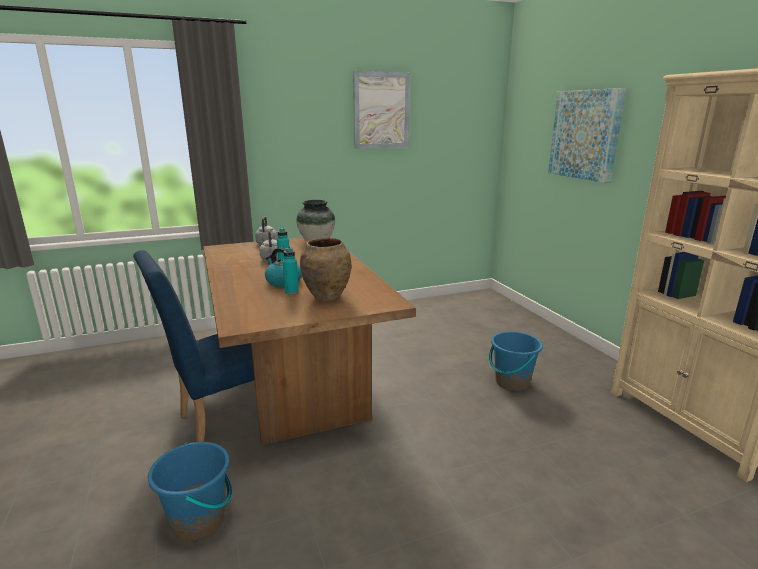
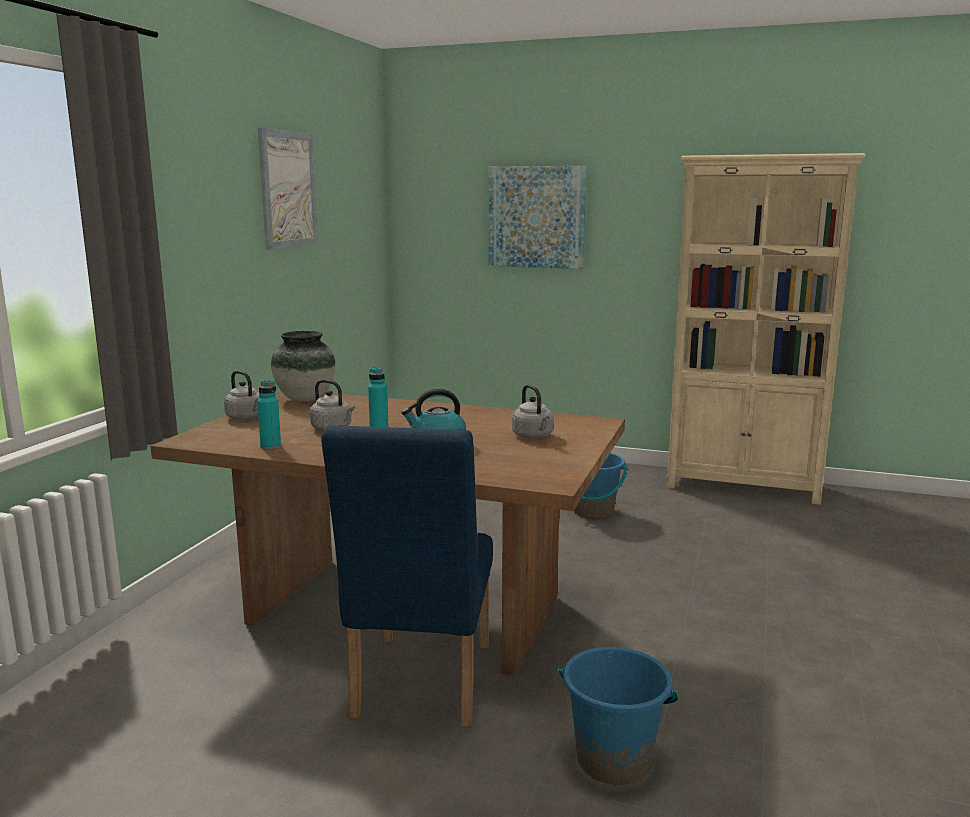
camera: 50 degrees left, 5 degrees down
turquoise bottle [283,247,299,294] -> turquoise bottle moved to [257,380,281,450]
brown vase [300,238,351,301] -> grey kettle [512,385,554,439]

